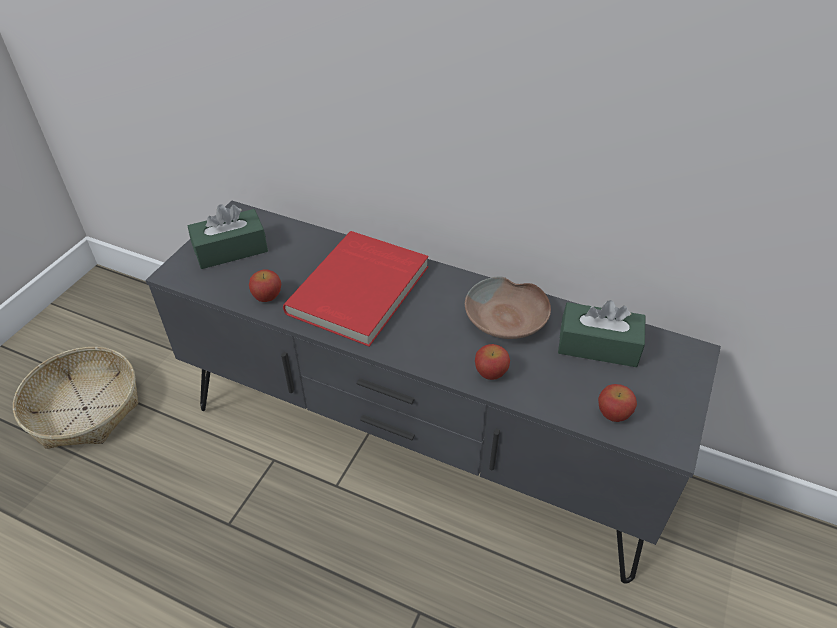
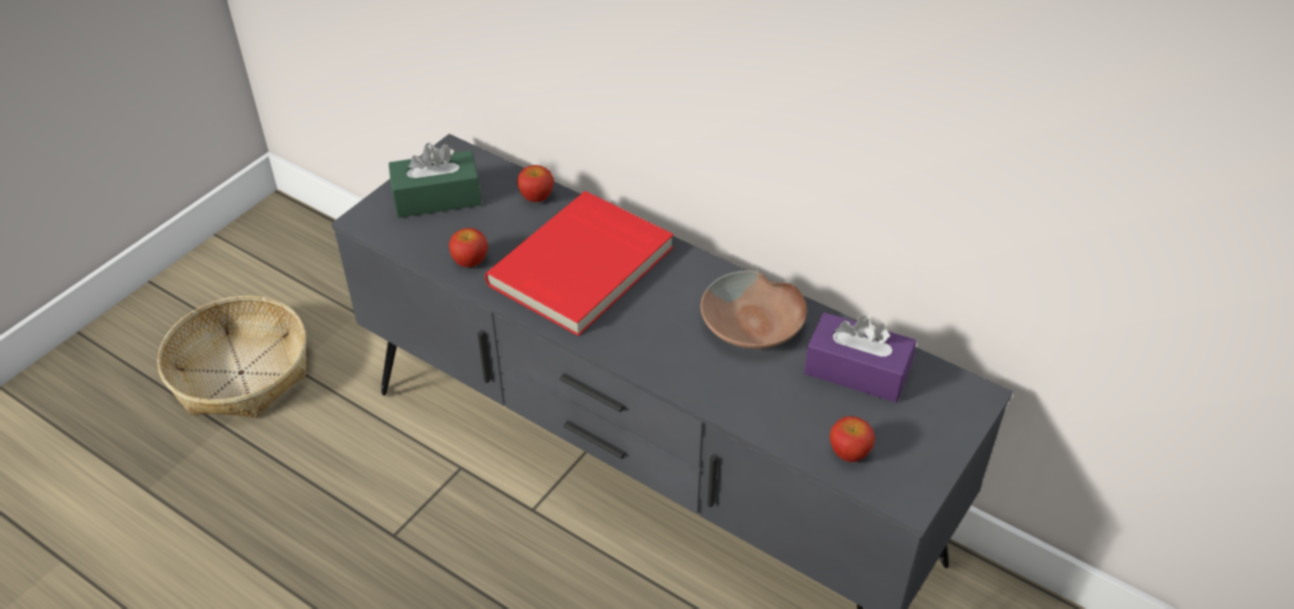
camera: 10 degrees right, 0 degrees up
apple [475,344,510,380] -> apple moved to [517,165,554,202]
green tissue box [558,300,646,367] -> purple tissue box [804,312,917,403]

